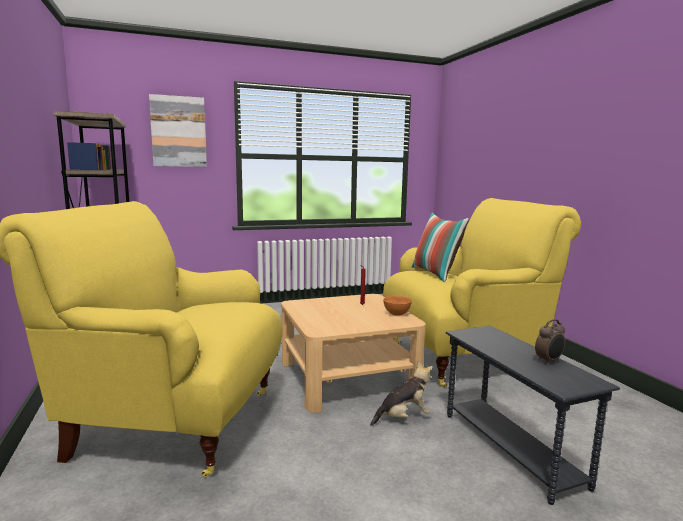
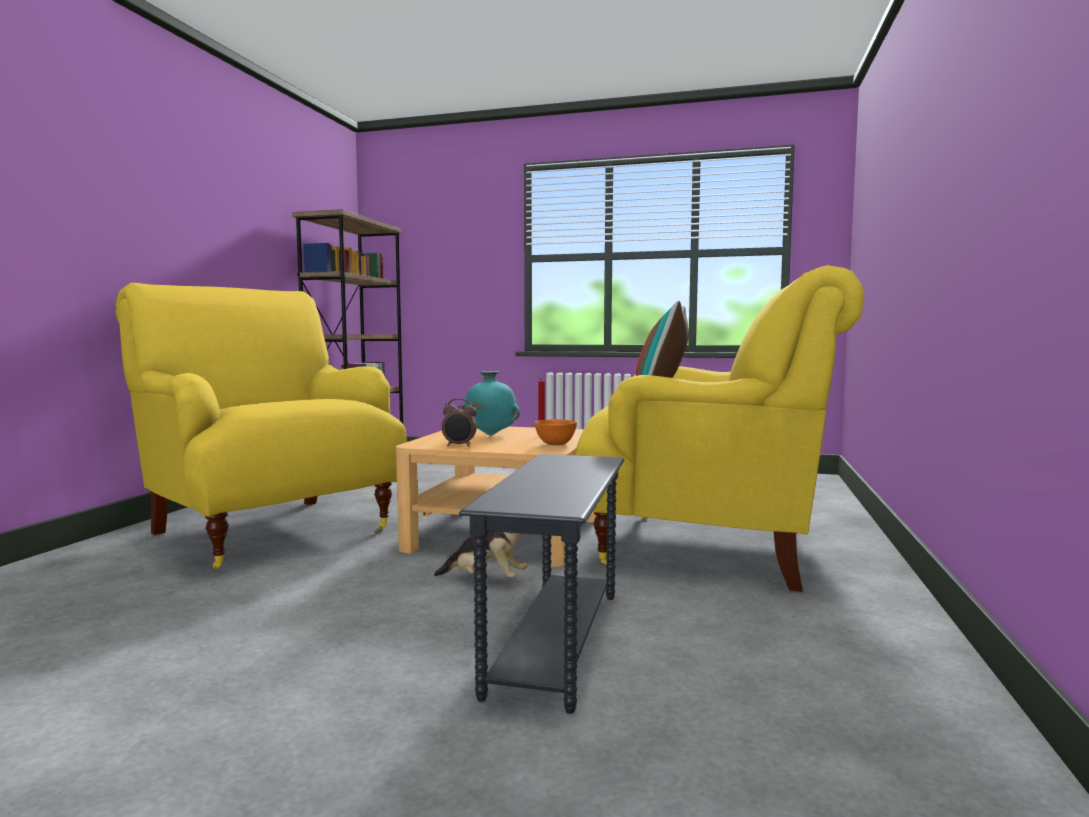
camera: 35 degrees right, 5 degrees down
picture [149,94,207,167] -> none
alarm clock [535,319,565,364] -> alarm clock moved to [442,398,477,447]
none -> turquoise vase [462,371,520,436]

